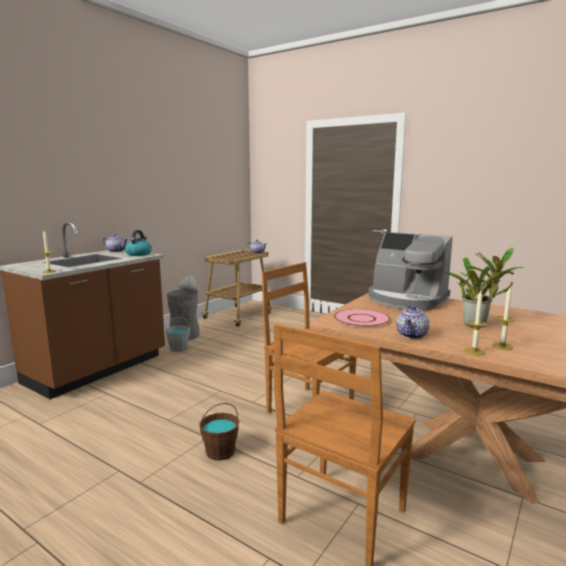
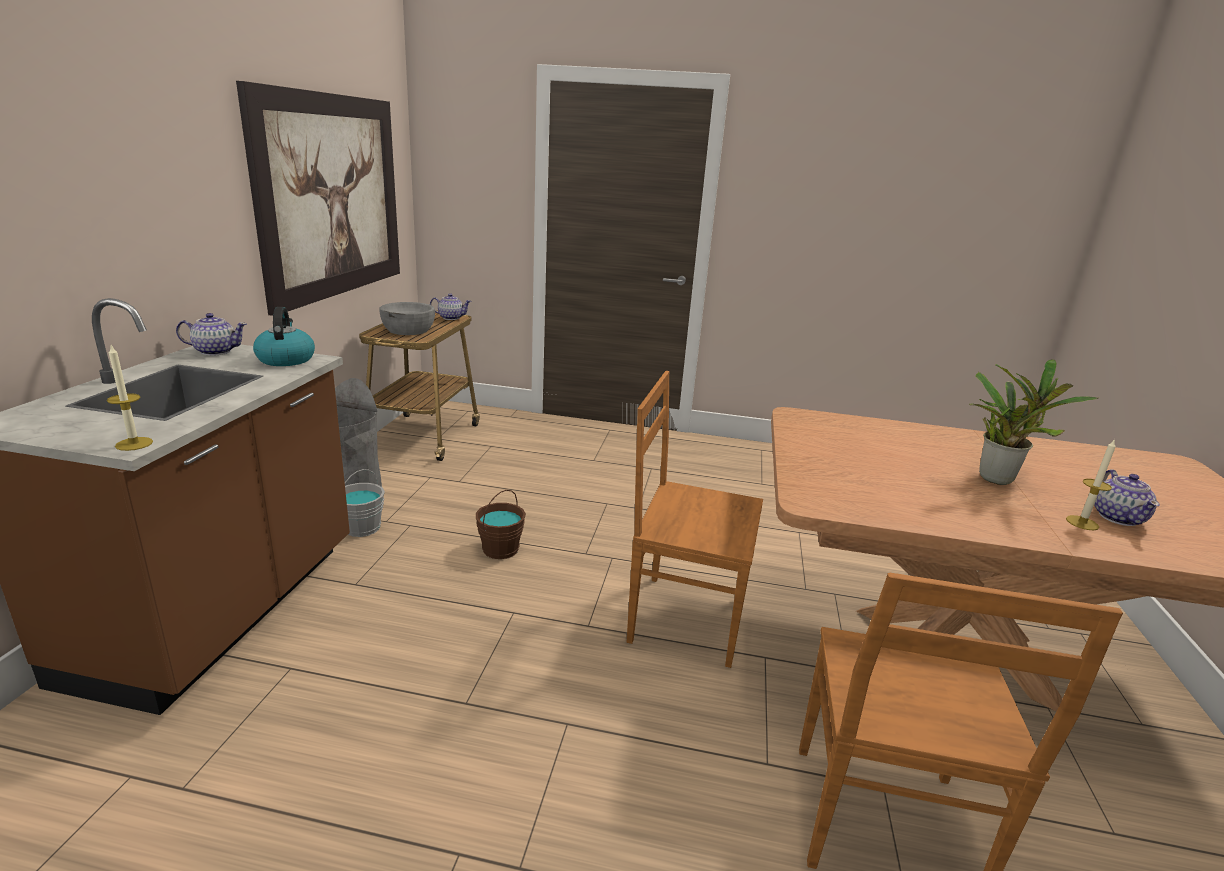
camera: 25 degrees left, 10 degrees up
brown bucket [200,403,239,461] -> brown bucket moved to [476,490,526,559]
pink plate [334,309,390,328] -> none
coffee machine [368,232,453,310] -> none
teapot [396,306,429,339] -> teapot moved to [1094,469,1160,526]
candle [464,291,486,355] -> none
none -> picture [236,81,400,316]
none -> grey bowl [380,302,435,335]

